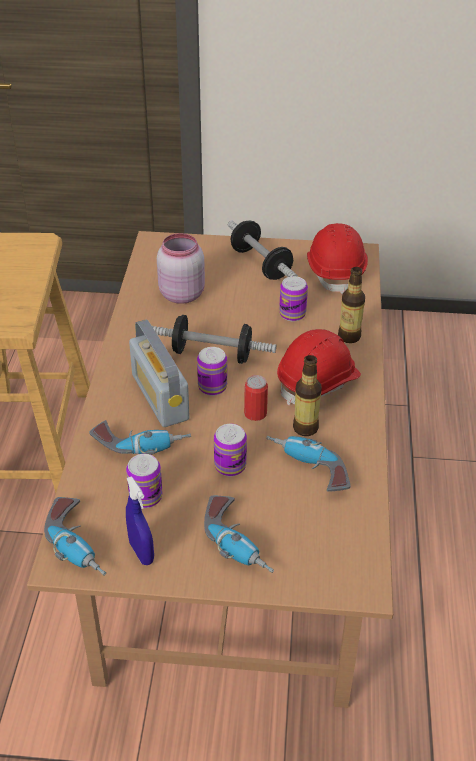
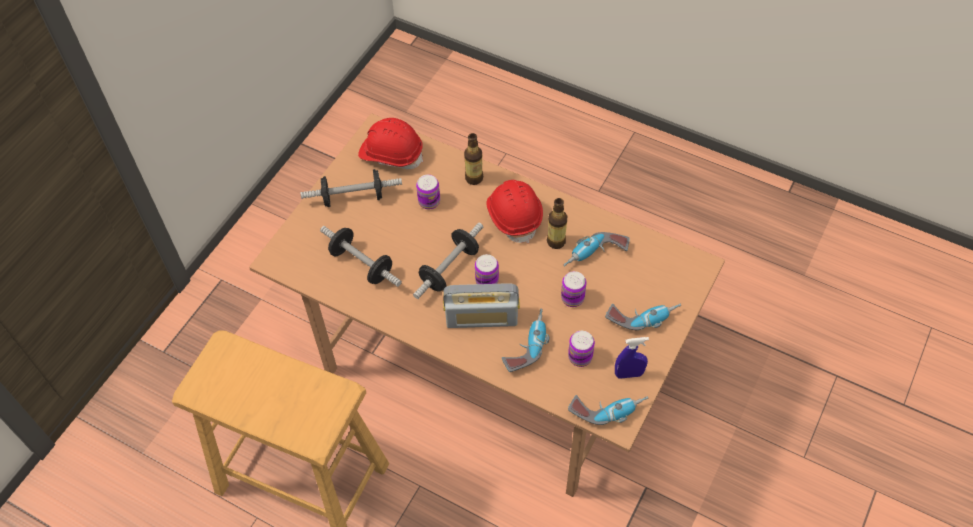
camera: 65 degrees left, 15 degrees up
pink jar [157,233,205,304] -> dumbbell [320,226,402,287]
can [244,375,268,421] -> none

